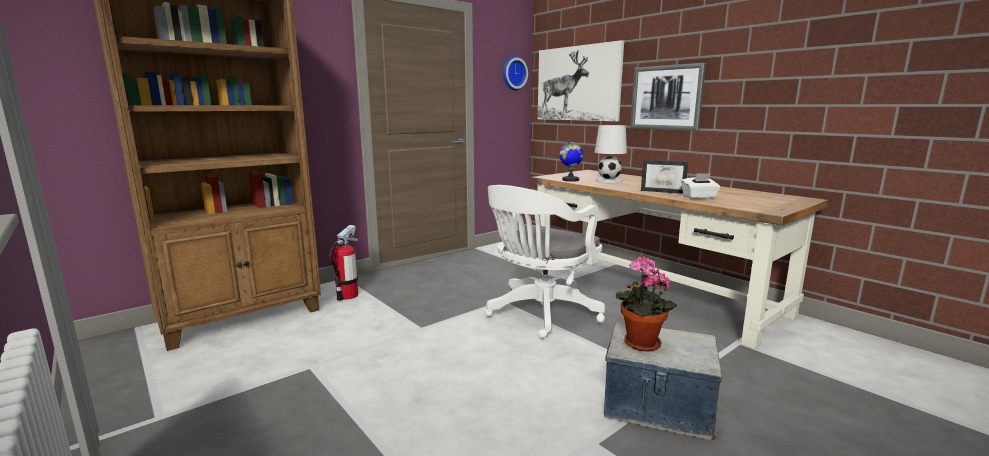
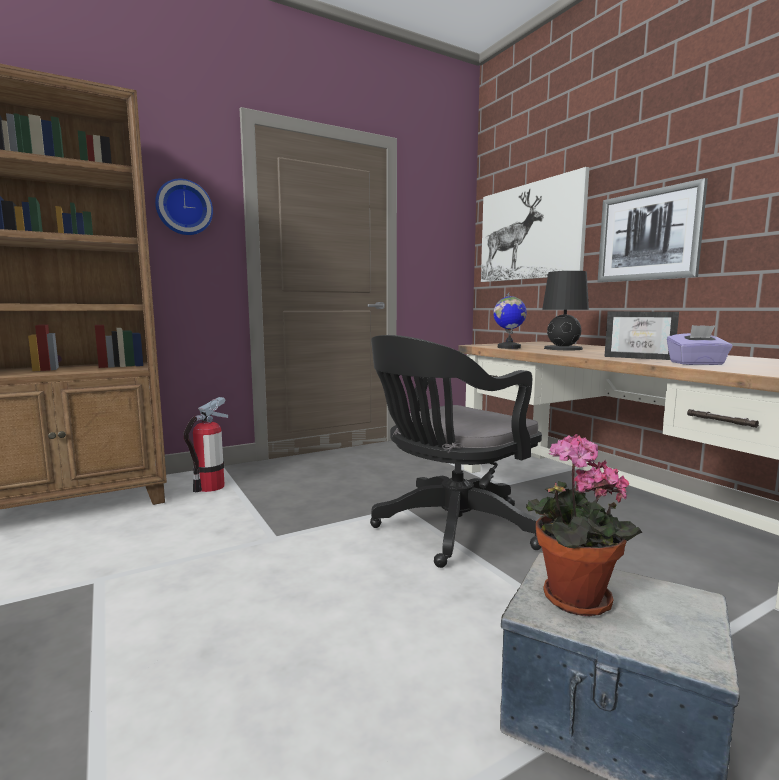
camera: 10 degrees right, 5 degrees down
white office chair [485,185,605,339] -> black office chair [370,335,542,568]
wall clock [503,56,528,90] -> wall clock moved to [155,179,213,235]
white table lamp [595,125,627,183] -> black table lamp [542,271,589,350]
white tissue box [681,173,720,199] -> purple tissue box [667,325,733,365]

